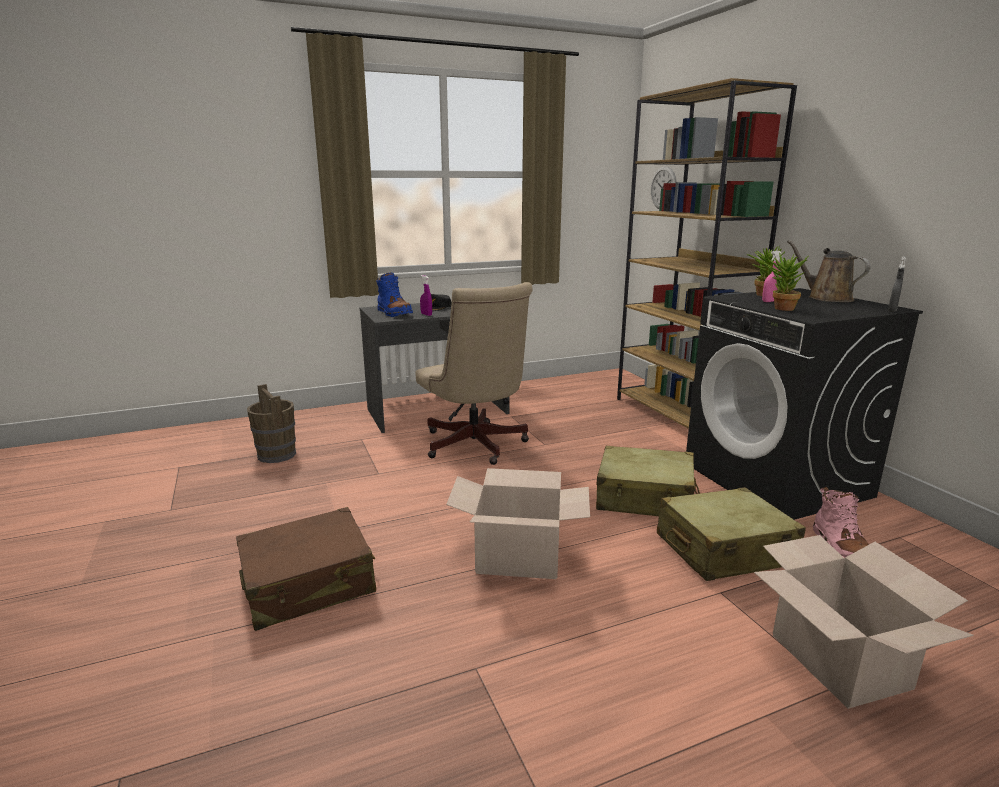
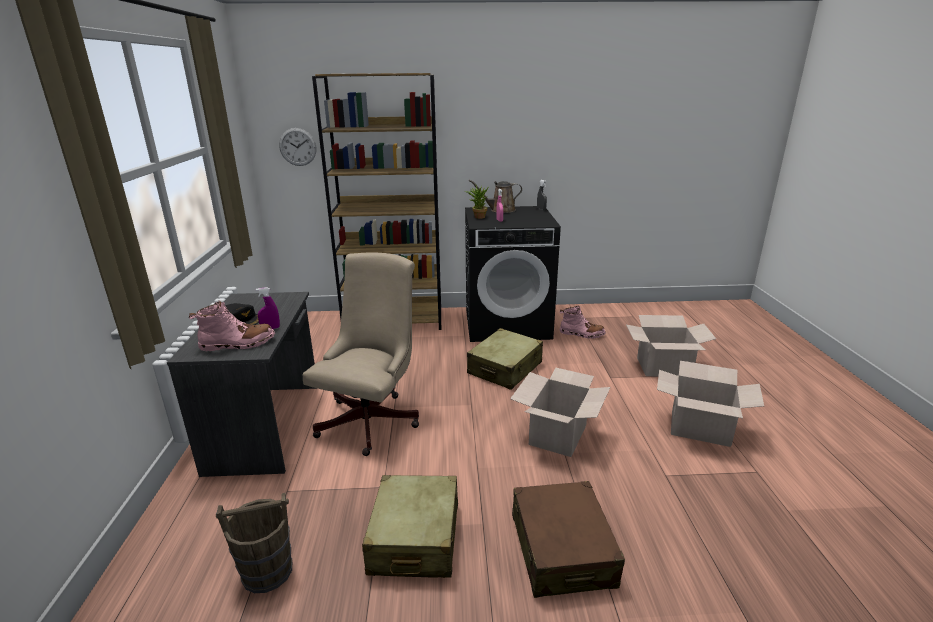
camera: 70 degrees left, 5 degrees up
blue boot [376,273,413,317] -> pink boot [189,301,275,352]
beige office chair [415,282,533,465] -> beige office chair turned 60 degrees counterclockwise [303,252,419,456]
beige suitcase [657,487,806,581] -> beige suitcase moved to [362,475,458,578]
potted plant [764,252,808,311] -> none
none -> cardboard box [657,361,764,447]

